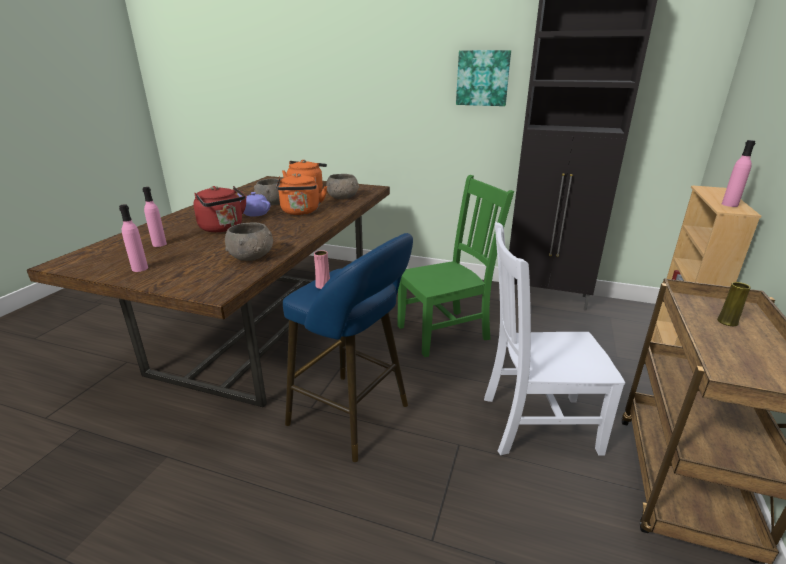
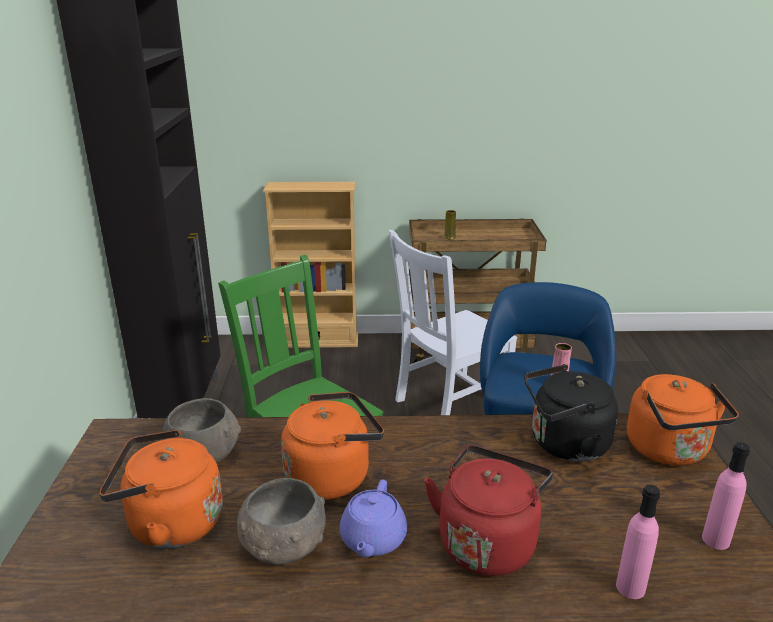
camera: 110 degrees left, 0 degrees up
grey bowl [225,222,273,261] -> black kettle [524,364,618,462]
picture [456,50,511,106] -> none
white chair [484,222,625,456] -> white chair turned 75 degrees clockwise [389,230,517,415]
pink bottle [722,140,755,207] -> none
none -> orange kettle [627,374,739,466]

